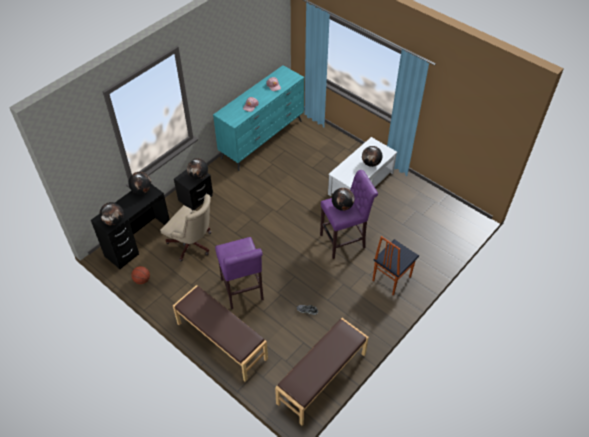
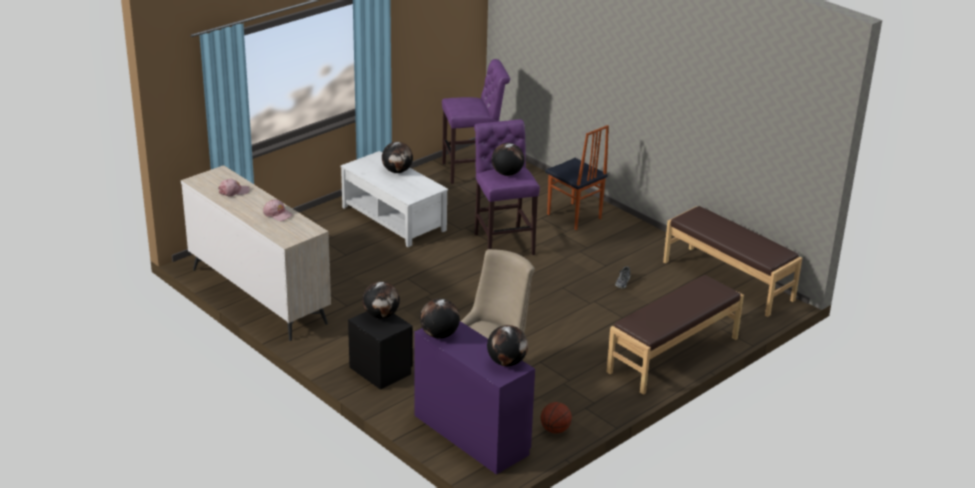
camera: 85 degrees left, 20 degrees down
black desk [91,184,170,269] -> purple desk [414,321,535,475]
turquoise dresser [213,65,304,171] -> beige dresser [181,165,331,341]
purple stool [215,237,264,309] -> purple stool moved to [442,59,510,184]

